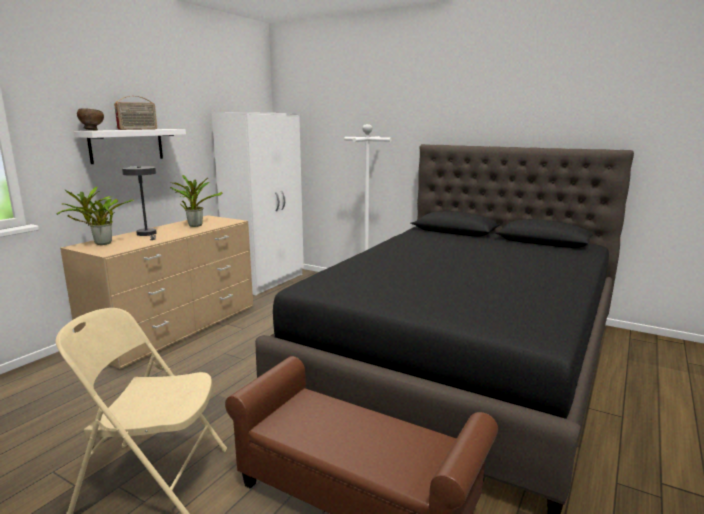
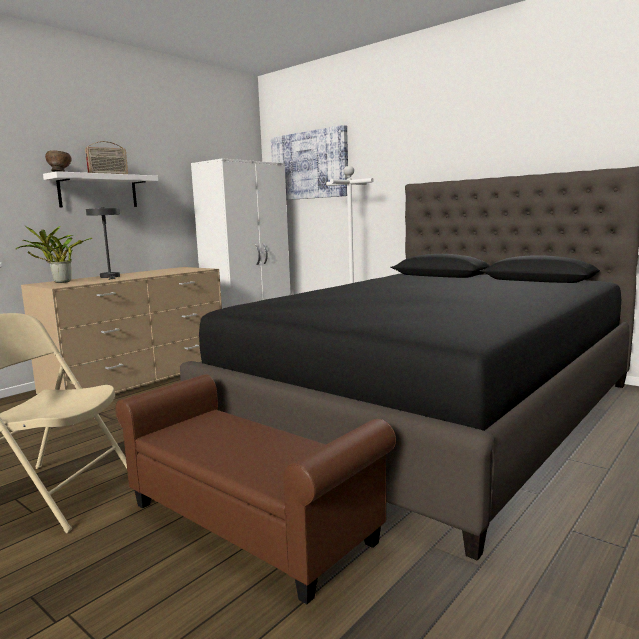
camera: 10 degrees right, 5 degrees down
potted plant [170,175,222,227] -> none
none -> picture [271,125,348,200]

